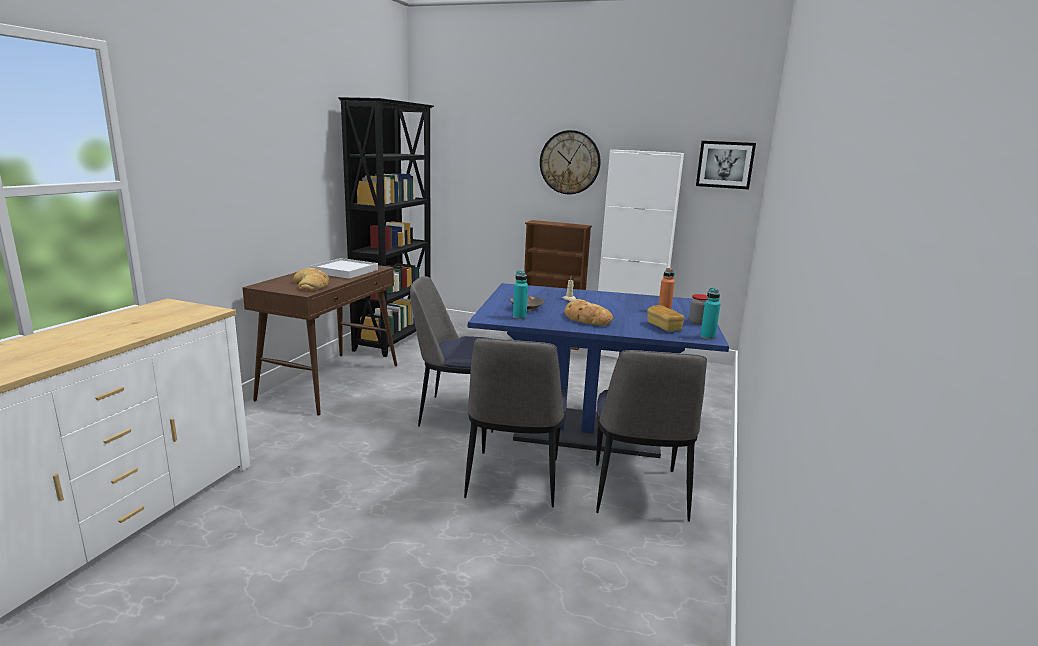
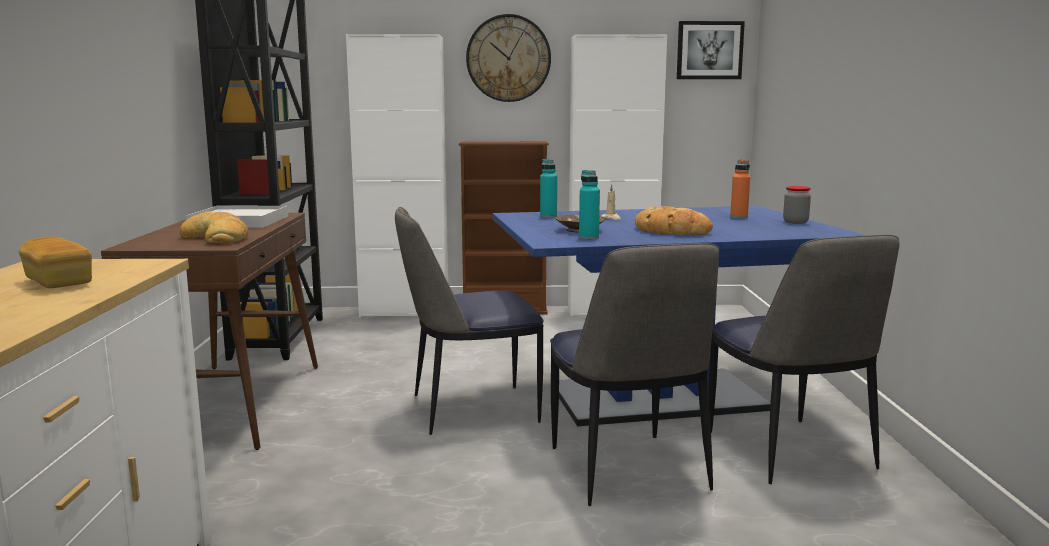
camera: 20 degrees left, 5 degrees down
bread [647,305,684,332] -> bread moved to [19,237,92,288]
turquoise bottle [700,288,720,339] -> turquoise bottle moved to [540,159,557,218]
none -> white cabinet [346,34,448,317]

